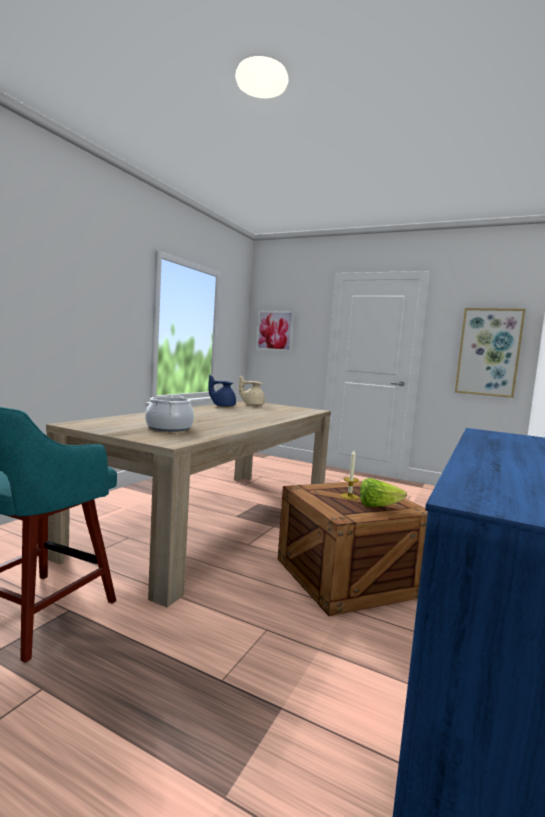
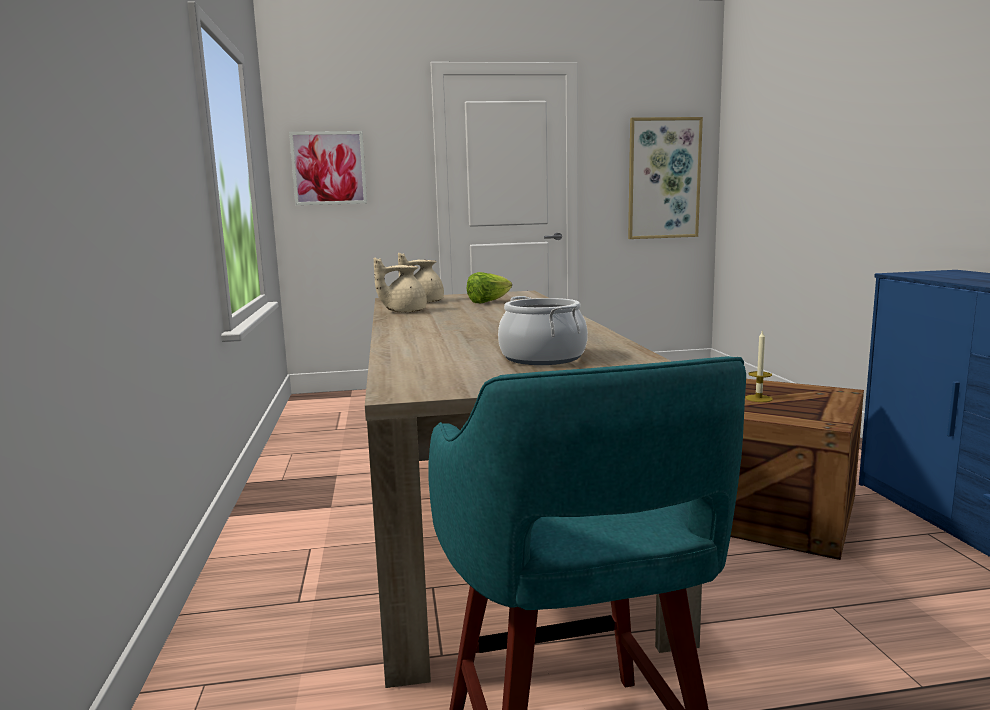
camera: 35 degrees left, 5 degrees up
blue teapot [208,375,236,407] -> beige teapot [374,257,427,313]
lettuce [360,478,407,507] -> lettuce moved to [467,272,512,303]

